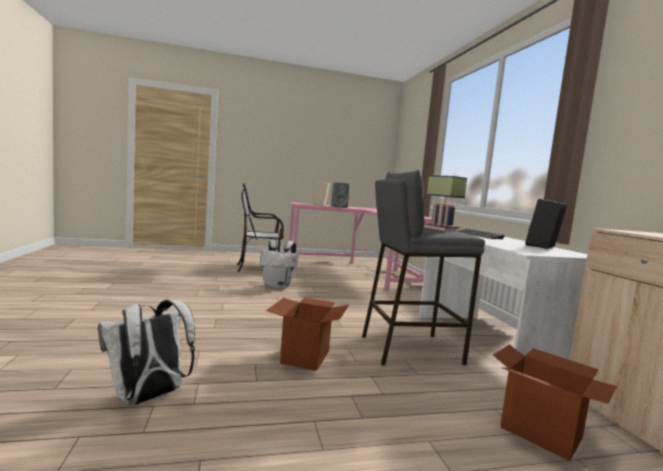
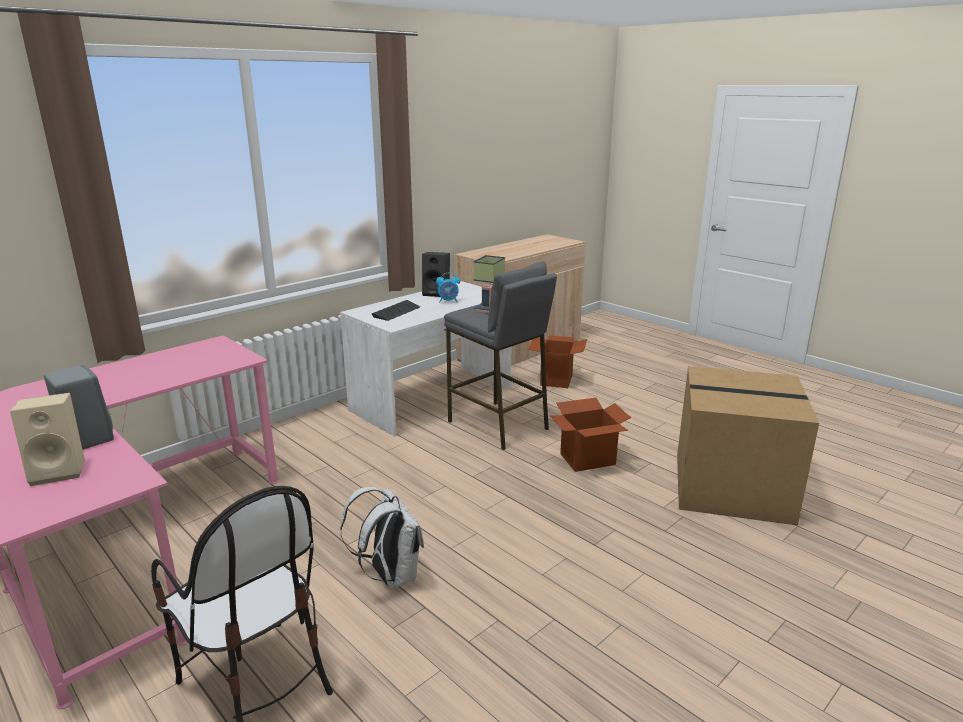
camera: 120 degrees left, 15 degrees up
white backpack [98,300,195,405] -> cardboard box [677,366,819,526]
none -> alarm clock [436,273,460,303]

